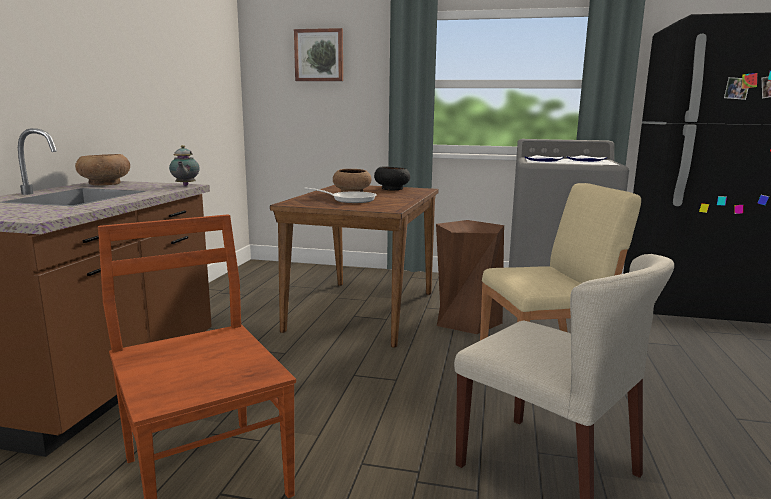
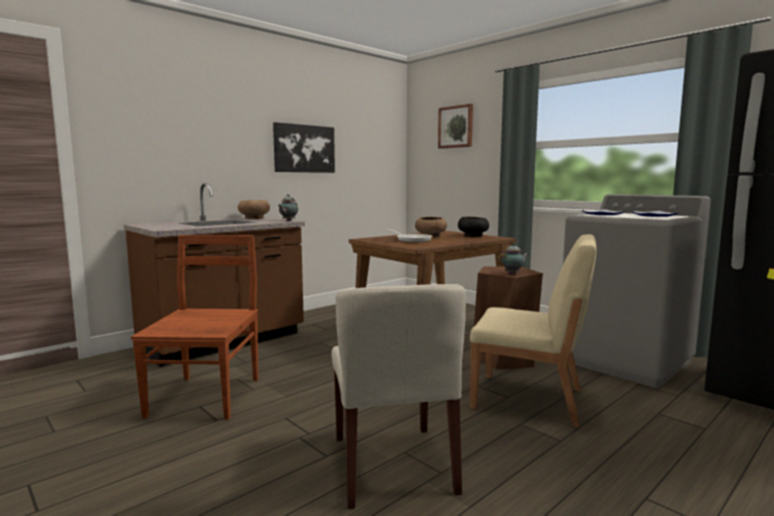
camera: 35 degrees right, 5 degrees down
none -> picture [273,122,335,173]
none -> teapot [498,243,529,274]

